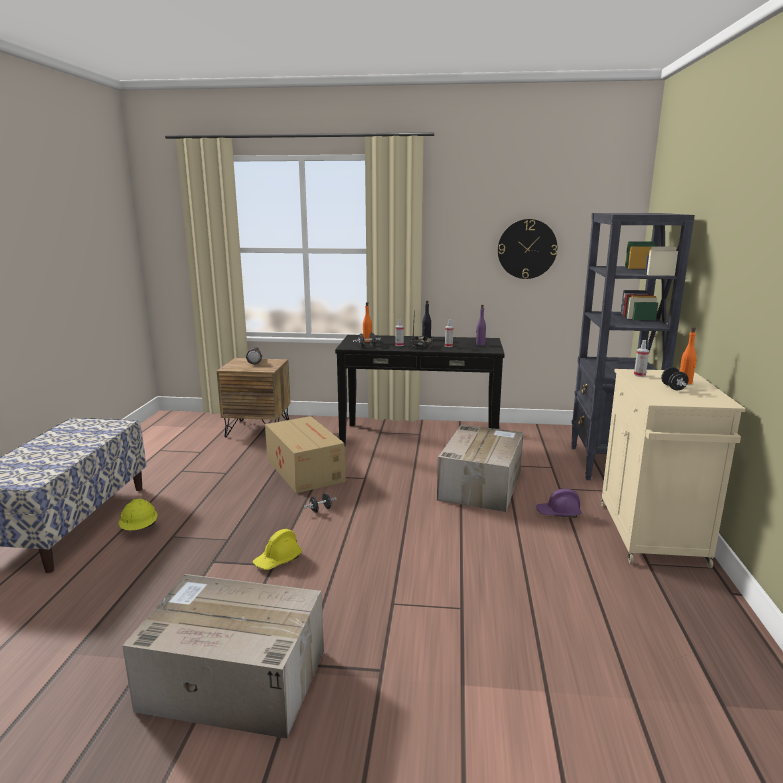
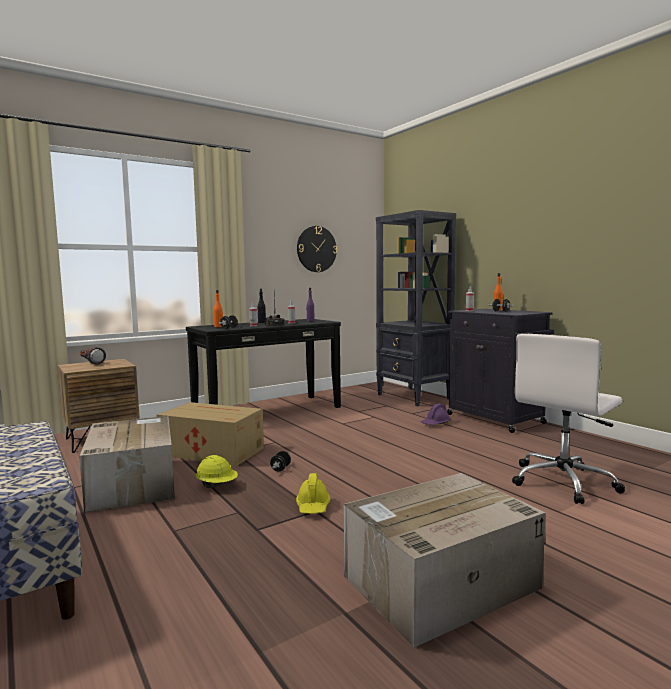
camera: 40 degrees left, 10 degrees down
yellow hard hat [118,499,158,530] -> yellow hard hat moved to [196,455,238,488]
cardboard box [437,424,524,512] -> cardboard box moved to [79,416,175,513]
beige cabinet [601,369,746,568] -> black cabinet [447,309,554,433]
none -> white office chair [512,334,625,504]

